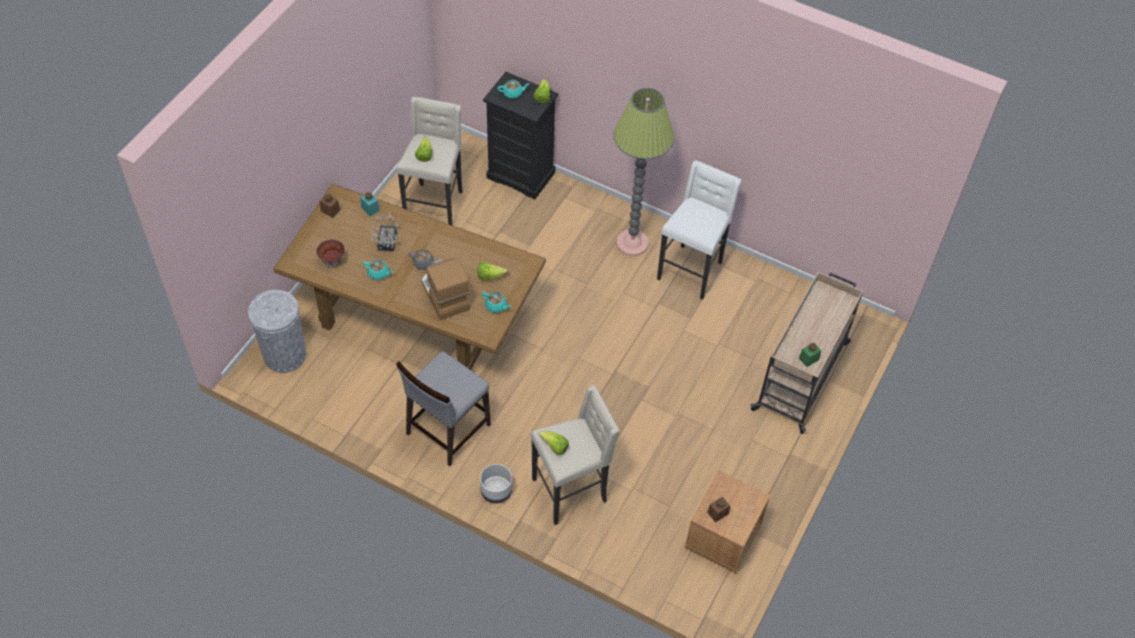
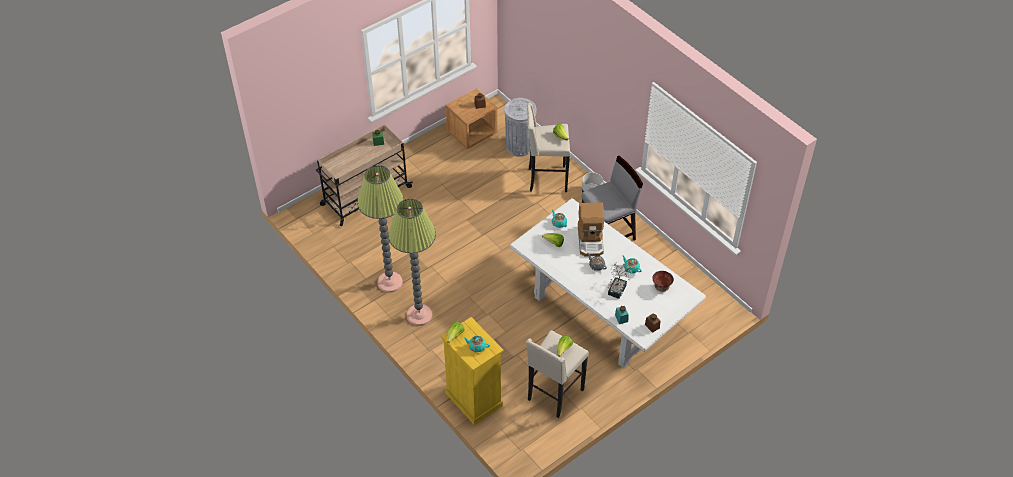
camera: 155 degrees left, 5 degrees down
grey trash can [248,290,306,373] -> grey trash can moved to [504,98,537,157]
brown dining table [273,184,546,370] -> white dining table [510,198,706,368]
black dresser [483,72,558,199] -> yellow dresser [441,317,504,425]
white stool [657,160,741,300] -> floor lamp [357,165,404,293]

